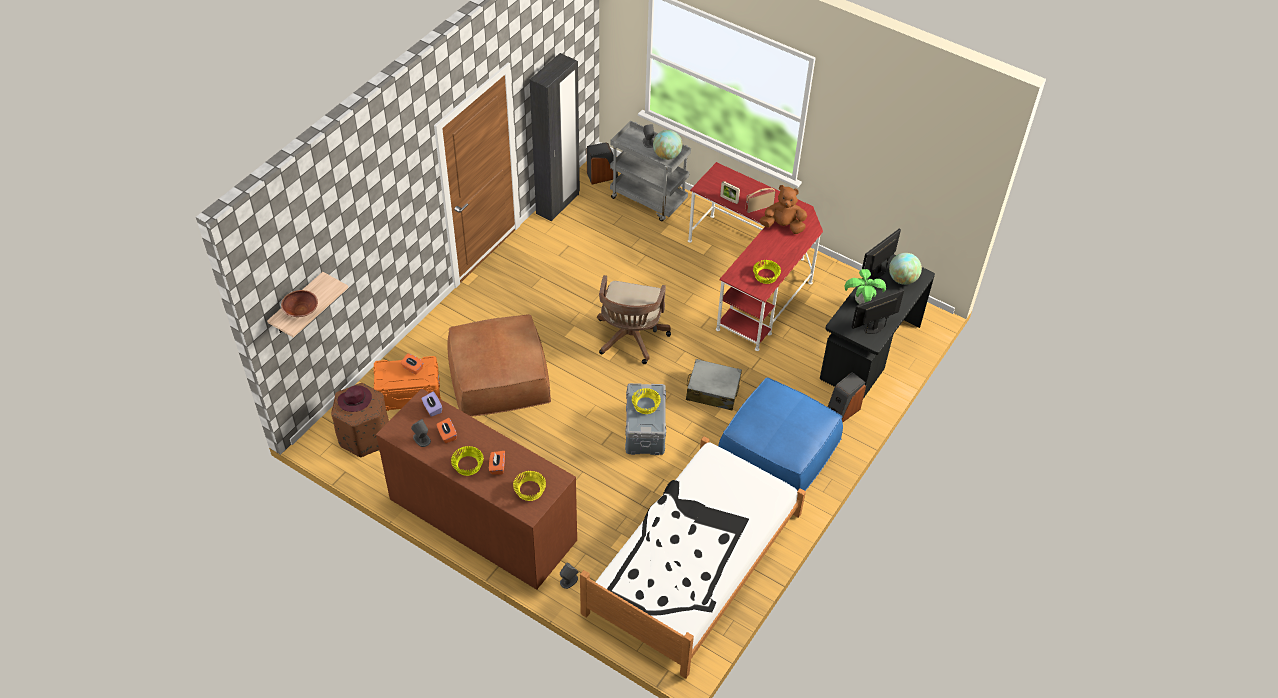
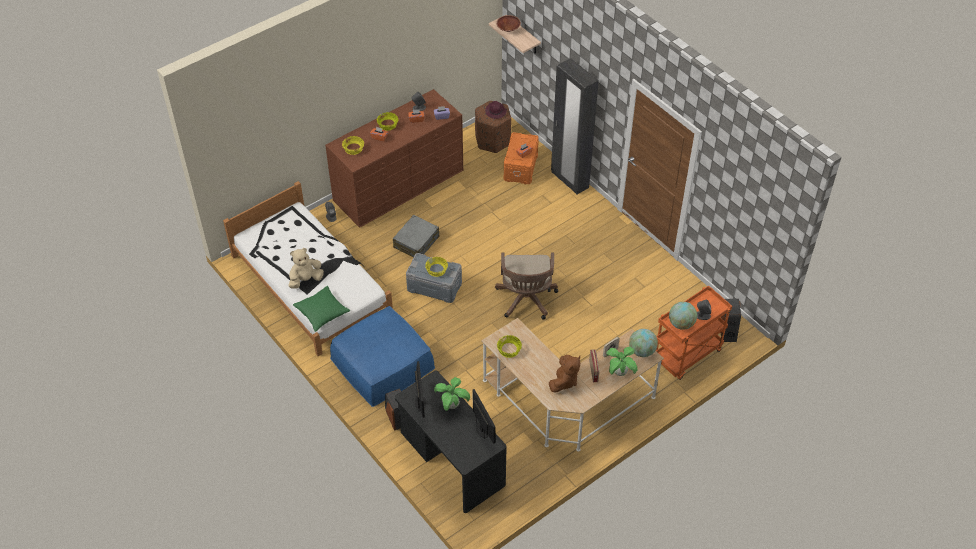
camera: 110 degrees right, 0 degrees up
brown ottoman [447,314,551,417] -> none
black wardrobe [529,53,580,222] -> black wardrobe moved to [551,58,599,195]
brown office chair [597,275,671,364] -> brown office chair turned 120 degrees counterclockwise [495,253,558,320]
grey cart [610,121,691,221] -> orange cart [656,285,732,380]
grey suitcase [686,359,742,410] -> grey suitcase moved to [393,215,440,258]
red desk [688,162,823,351] -> beige desk [481,318,664,451]
globe [889,253,922,285] -> globe moved to [629,329,658,357]
none -> beige plush toy [288,248,324,288]
none -> green pillow [293,286,350,332]
none -> potted plant [606,347,638,376]

